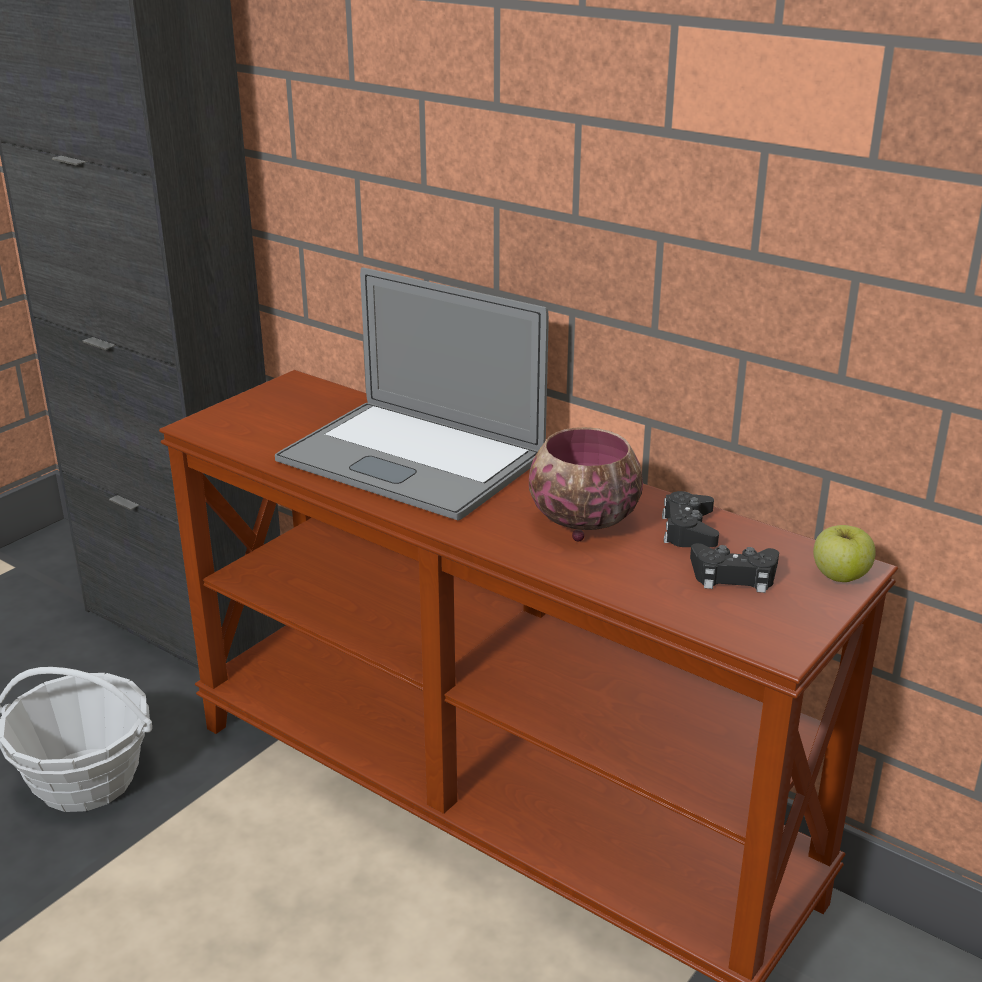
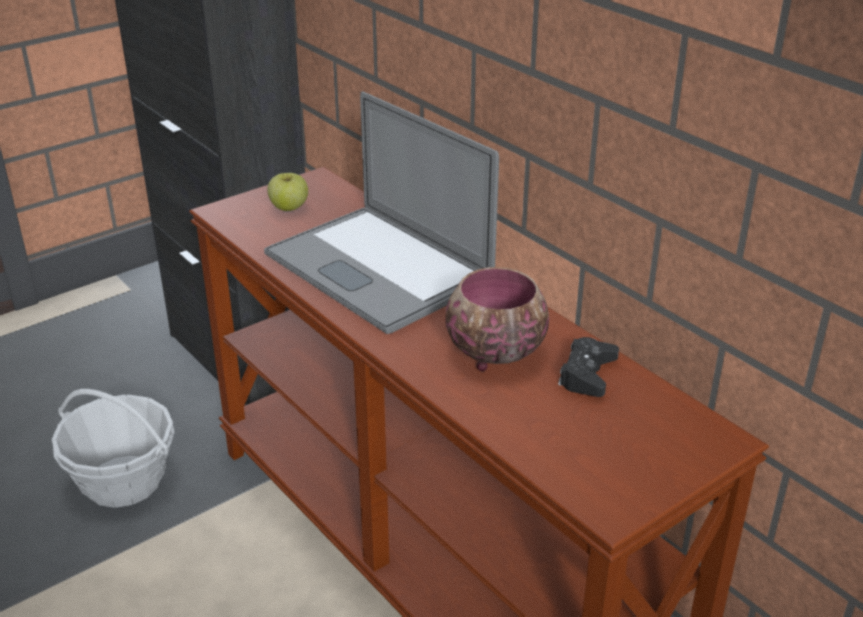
camera: 15 degrees right, 5 degrees up
black game controller [690,543,779,593] -> none
apple [813,525,876,582] -> apple moved to [267,173,308,211]

